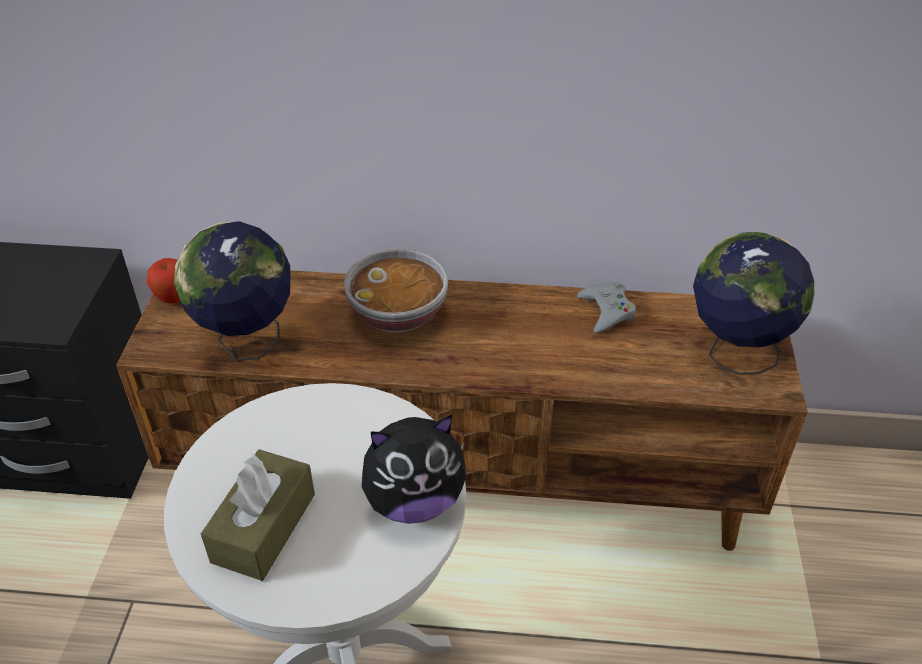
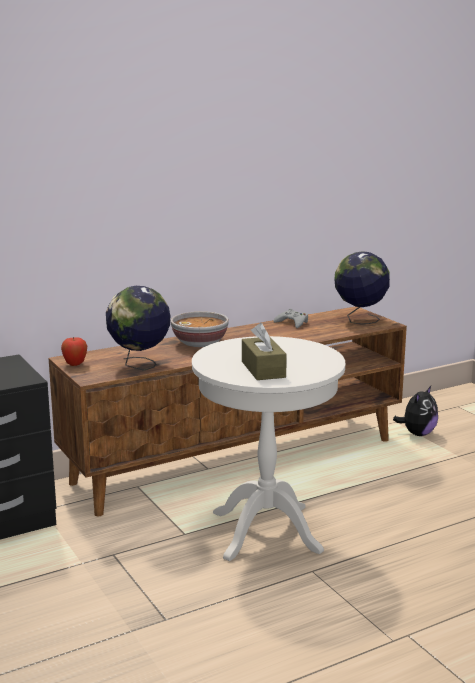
camera: 35 degrees left, 25 degrees down
plush toy [362,415,466,524] -> plush toy moved to [393,386,438,436]

